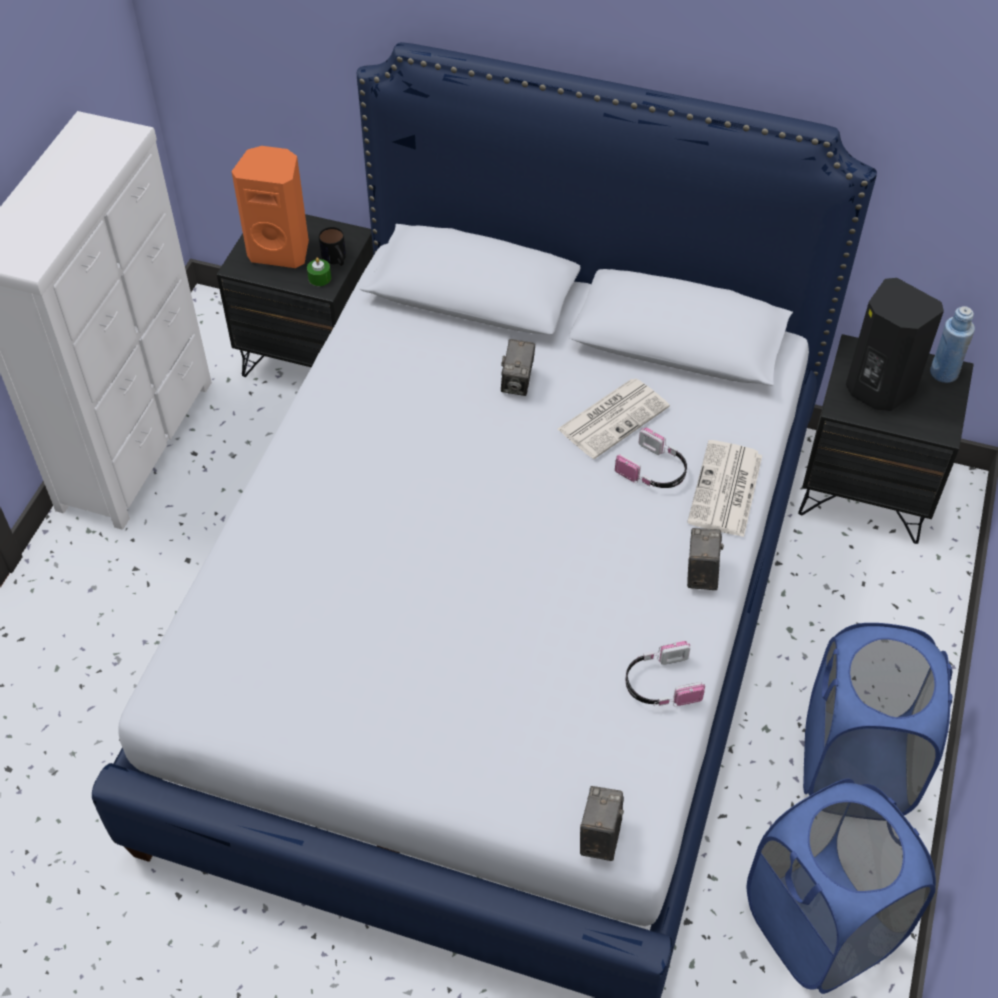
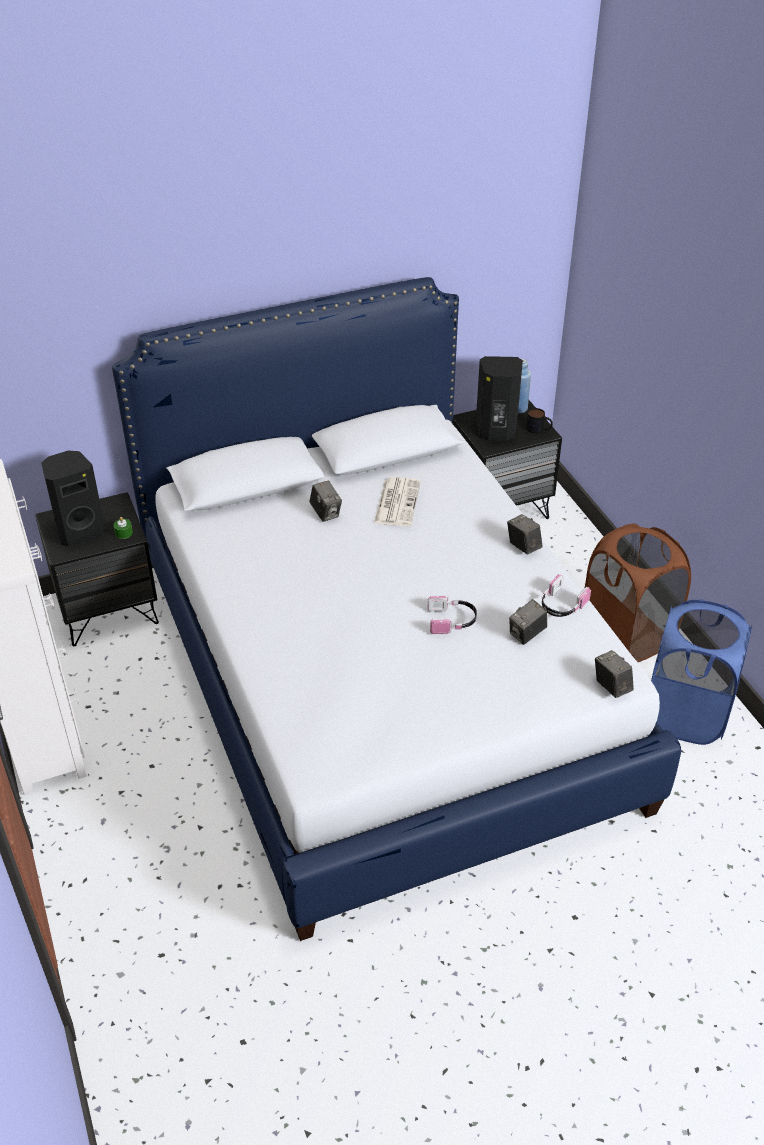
camera: 40 degrees left, 10 degrees down
orange speaker [231,146,309,268] -> black speaker [41,451,105,546]
mug [319,227,346,266] -> mug moved to [526,408,553,434]
headphones [615,428,687,488] -> headphones moved to [427,595,477,634]
newspaper [687,440,762,537] -> none
blue laundry basket [803,623,953,816] -> brown laundry basket [585,523,691,662]
none -> camera [509,599,547,645]

